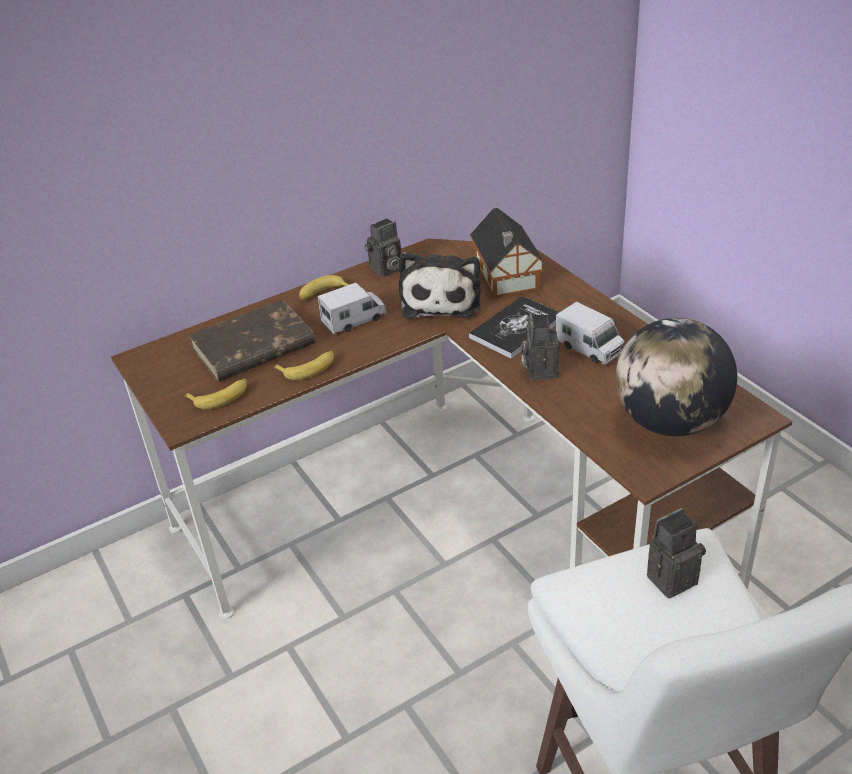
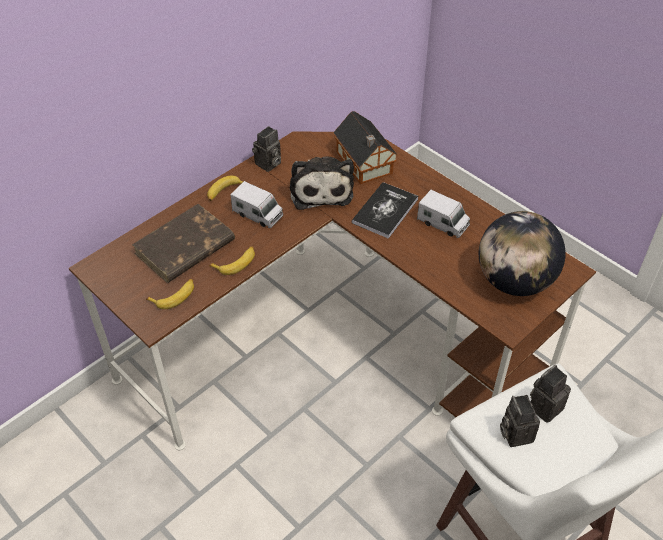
camera: 15 degrees left, 10 degrees up
toy truck [318,283,387,335] -> toy truck turned 75 degrees clockwise [231,181,283,228]
camera [521,313,559,380] -> camera moved to [500,395,540,447]

